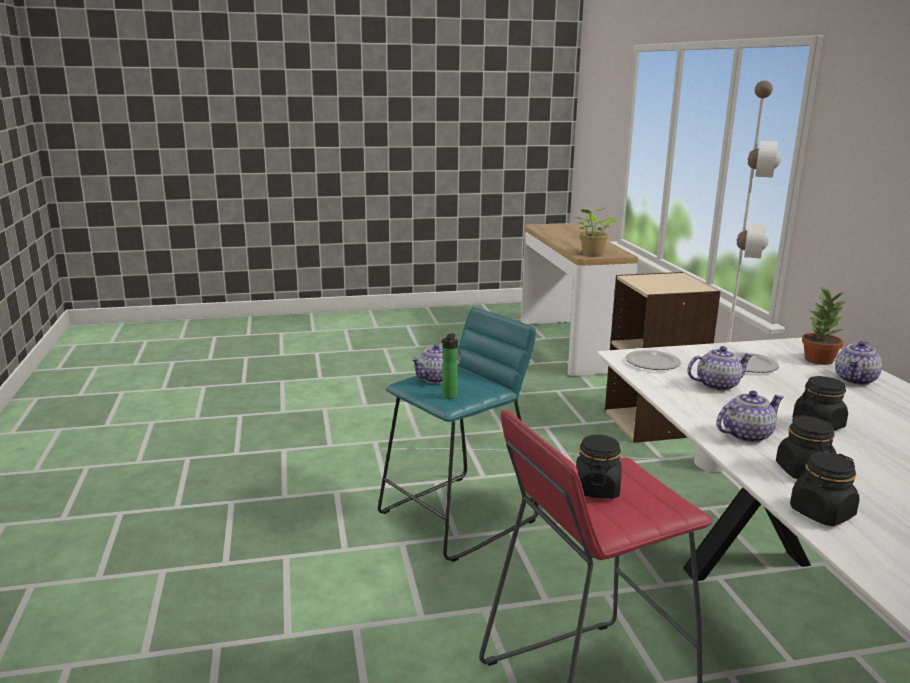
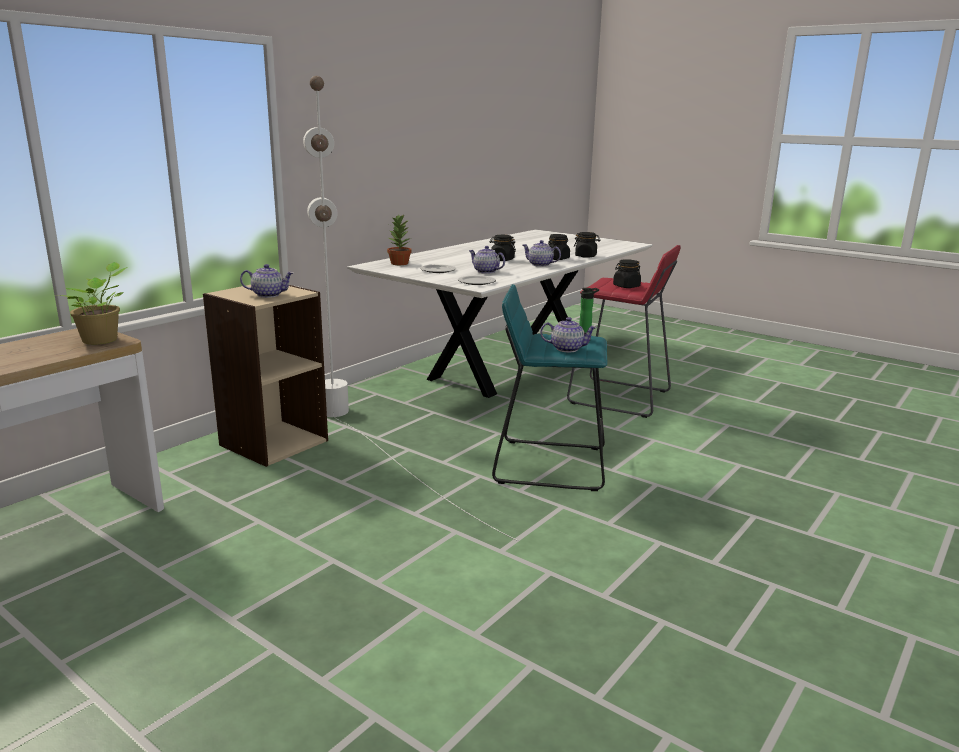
camera: 130 degrees left, 0 degrees up
teapot [835,341,882,385] -> teapot moved to [240,264,293,298]

